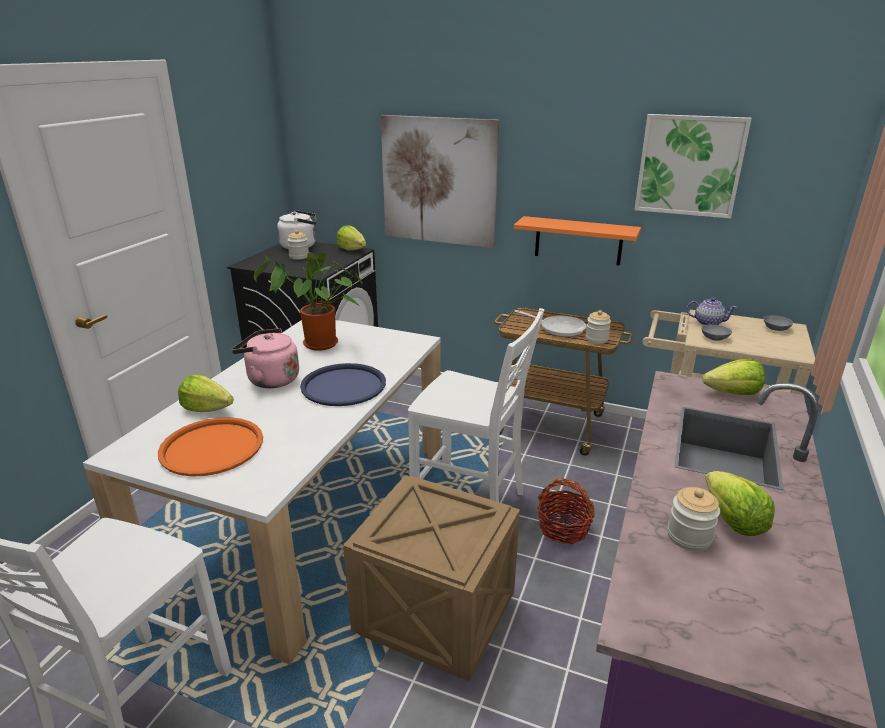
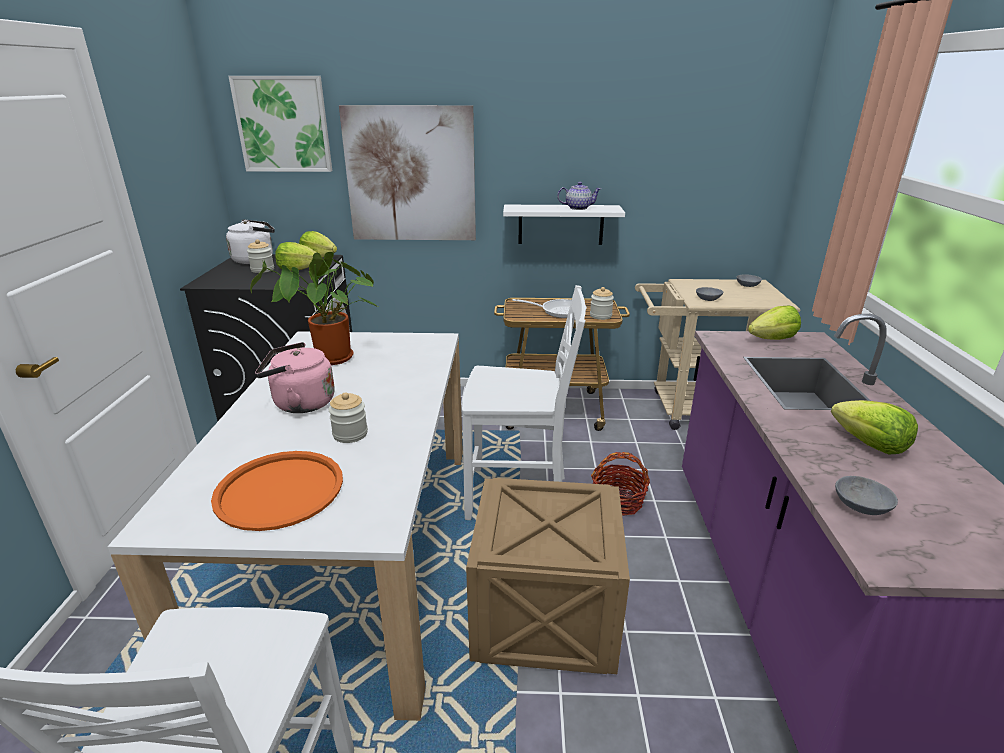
camera: 20 degrees left, 0 degrees up
lettuce [178,374,234,412] -> lettuce moved to [275,242,316,271]
blue tray [300,363,386,406] -> none
orange shelf [514,216,641,266] -> white shelf [503,205,625,245]
picture [634,114,752,218] -> picture moved to [228,76,332,172]
jar [667,487,720,551] -> jar moved to [328,392,368,443]
teapot [686,298,737,325] -> teapot moved to [557,182,601,210]
none -> grey bowl [835,476,898,515]

